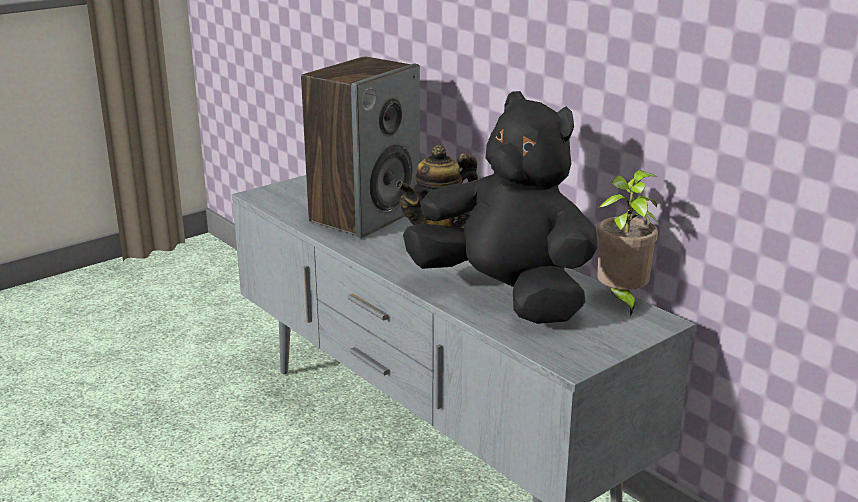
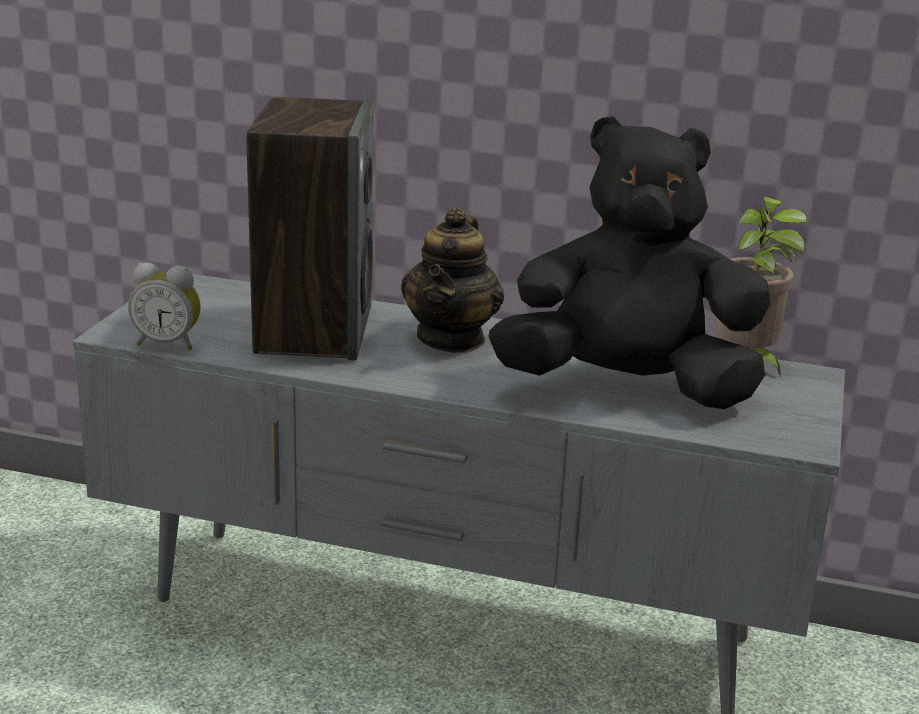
camera: 35 degrees left, 0 degrees up
none -> alarm clock [128,263,201,351]

